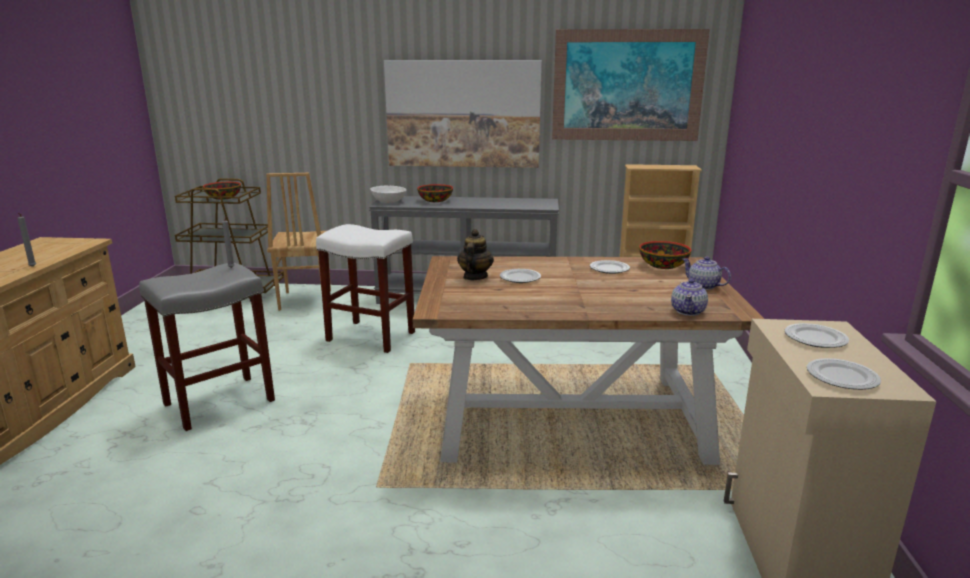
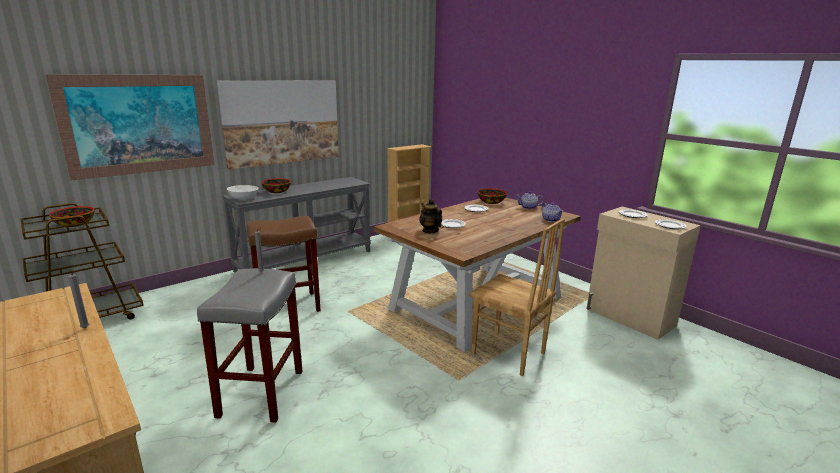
camera: 45 degrees left, 0 degrees up
brown chair [266,173,331,311] -> brown chair moved to [469,218,565,377]
white stool [316,224,415,353] -> brown stool [247,216,321,312]
picture [552,29,710,141] -> picture moved to [46,74,214,180]

